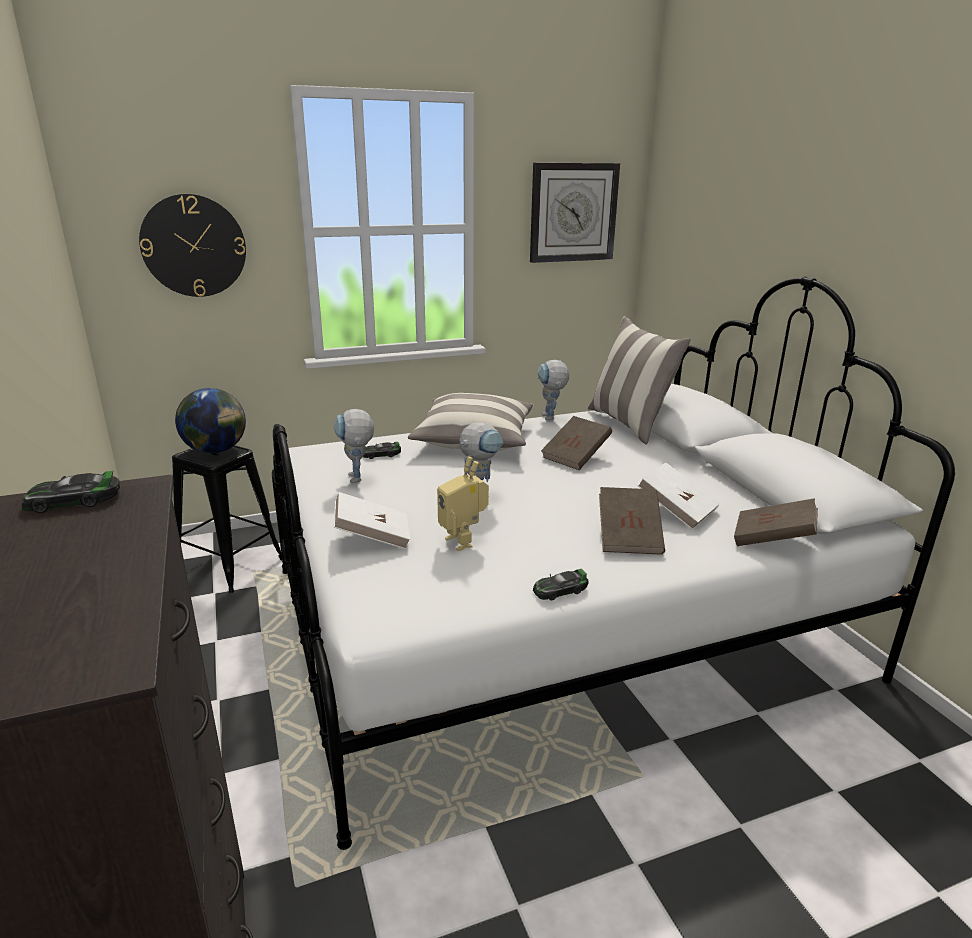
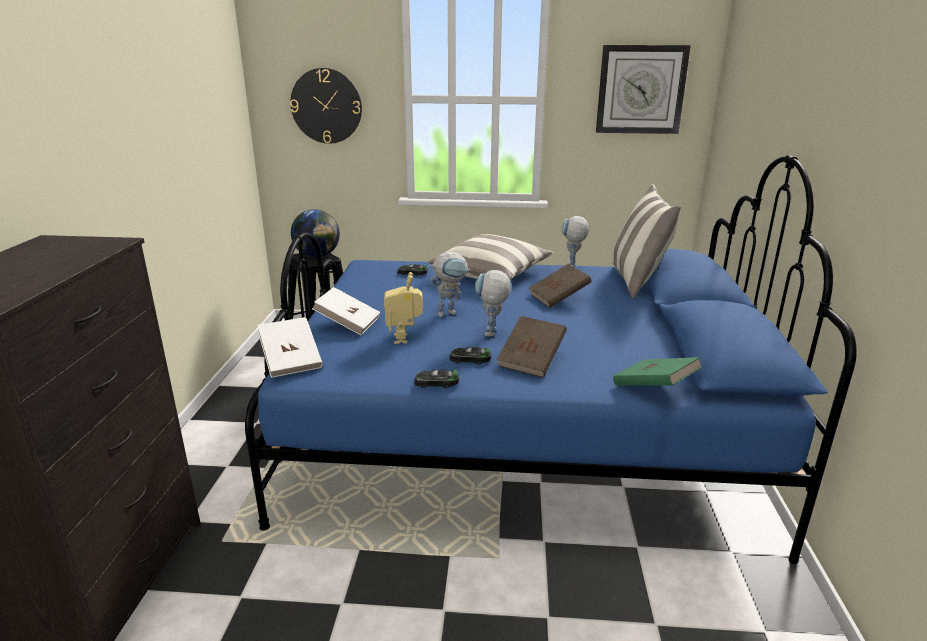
camera: 25 degrees right, 0 degrees up
toy car [22,471,120,513] -> toy car moved to [449,347,491,364]
white bed [272,277,955,850] -> blue bed [245,155,857,564]
toy robot [334,409,374,483] -> toy robot moved to [475,270,511,336]
white book [637,463,720,530] -> white book moved to [257,317,323,378]
brown book [734,498,818,546] -> green book [613,357,702,386]

